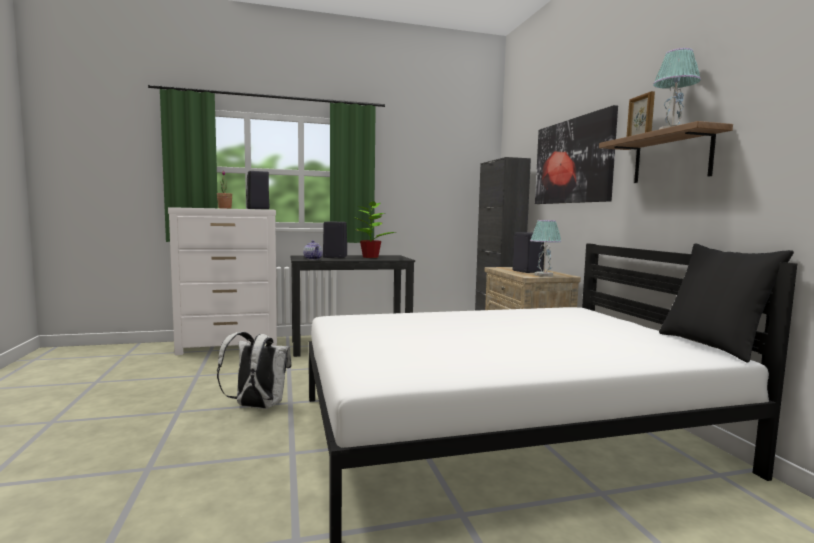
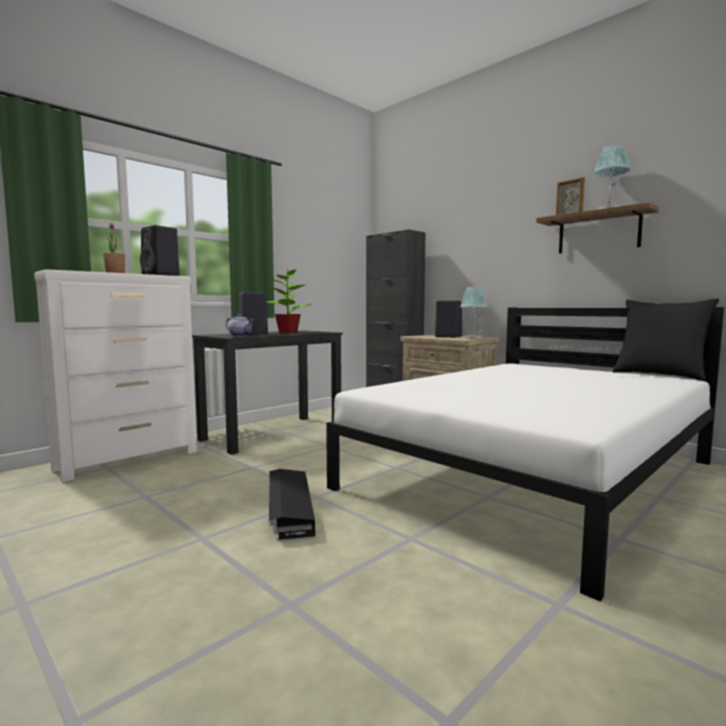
camera: 30 degrees left, 0 degrees up
white backpack [217,332,292,409] -> black storage box [269,469,316,540]
picture [535,105,618,204] -> none

